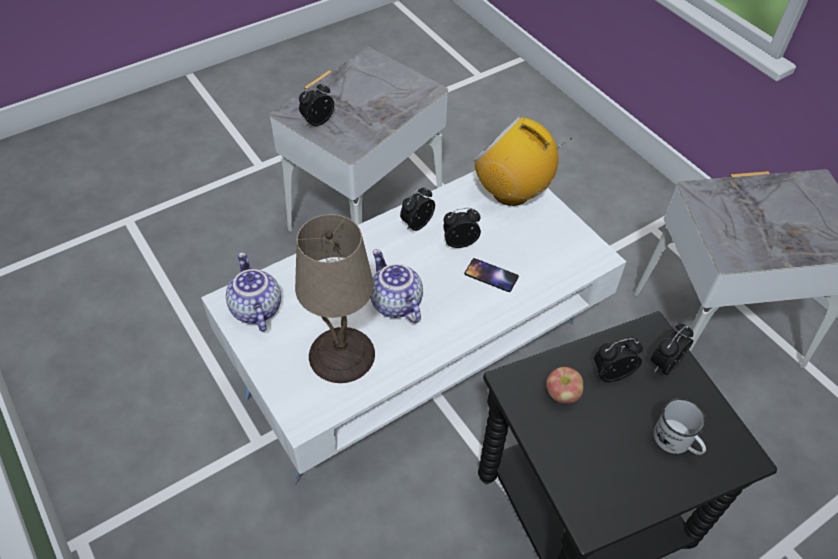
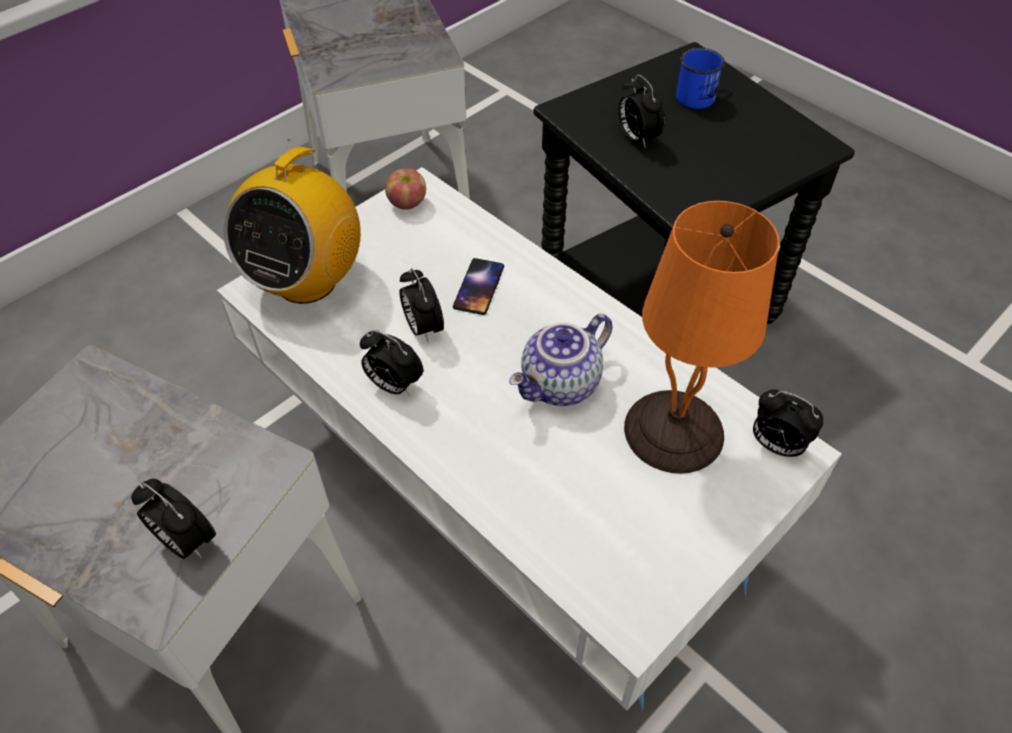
camera: 100 degrees left, 0 degrees up
teapot [226,252,281,332] -> none
beige table lamp [295,214,375,383] -> orange table lamp [624,201,780,474]
apple [546,367,583,404] -> apple moved to [385,169,426,209]
alarm clock [651,324,693,375] -> alarm clock moved to [753,390,824,458]
white mug [654,398,706,455] -> blue mug [676,48,725,109]

